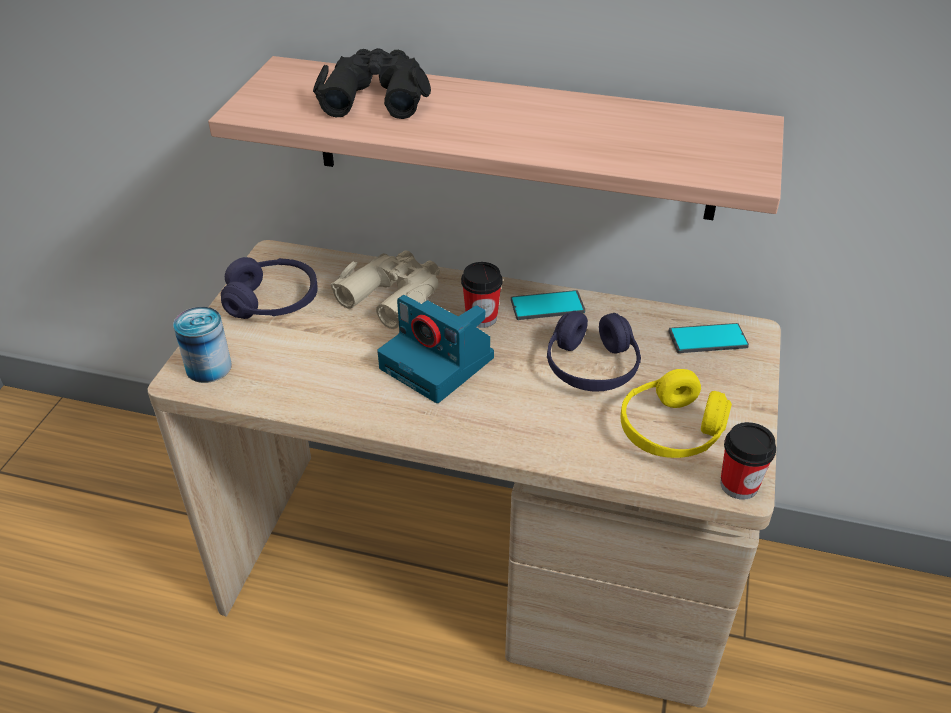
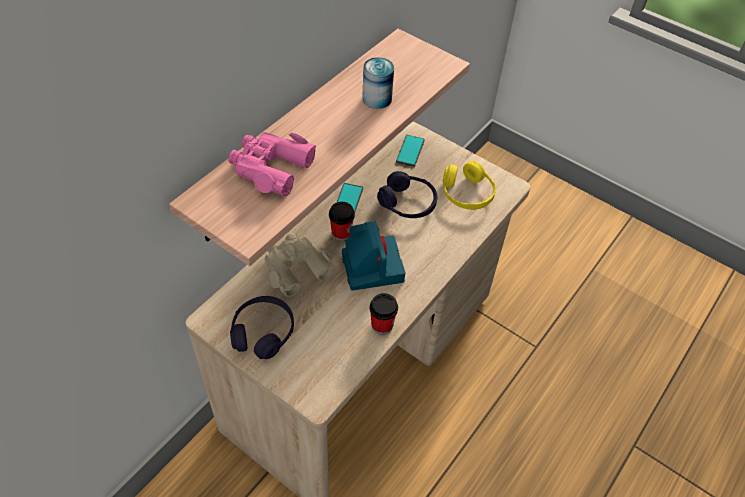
camera: 70 degrees left, 10 degrees up
can [173,307,232,383] -> can moved to [362,57,394,109]
black binoculars [313,48,431,119] -> pink binoculars [228,132,316,197]
camera [377,295,494,403] -> camera turned 75 degrees counterclockwise [342,221,405,291]
cup [720,422,776,500] -> cup moved to [370,293,398,335]

